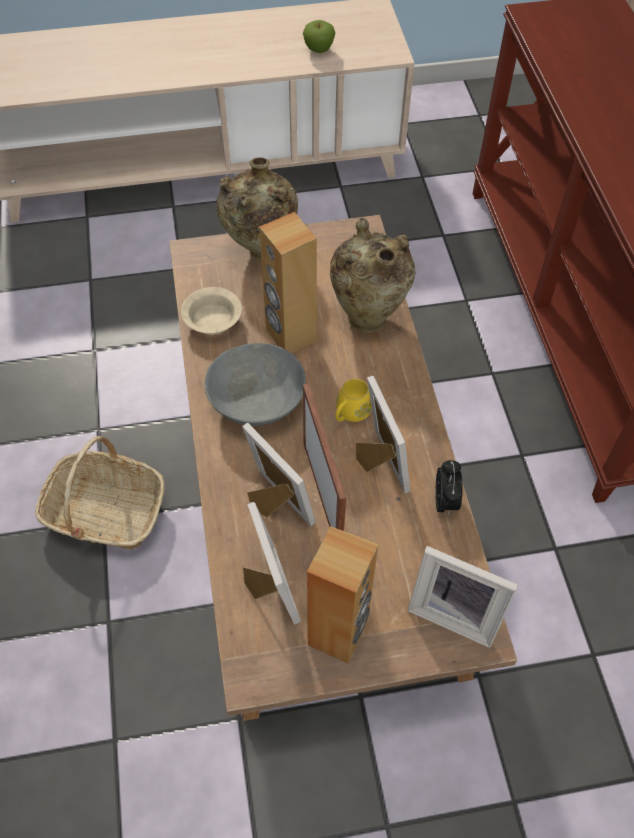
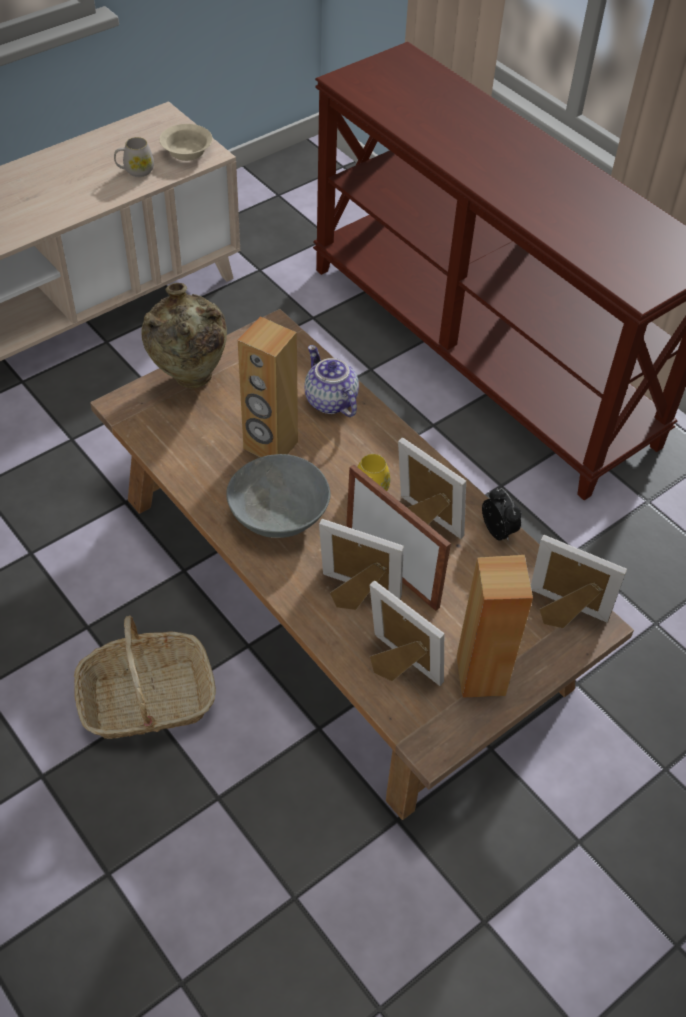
camera: 30 degrees left, 5 degrees down
beige bowl [181,287,242,335] -> beige bowl moved to [159,124,213,161]
apple [303,20,335,53] -> white mug [114,137,154,177]
beige vase [330,218,415,333] -> teapot [304,345,359,417]
picture frame [408,546,518,648] -> picture frame turned 150 degrees counterclockwise [531,535,627,628]

